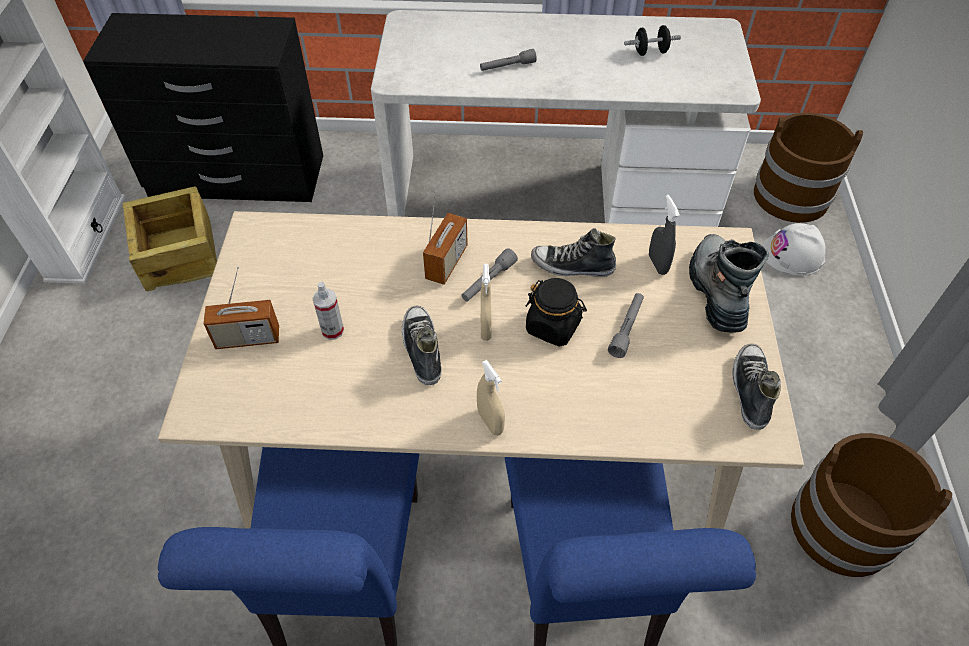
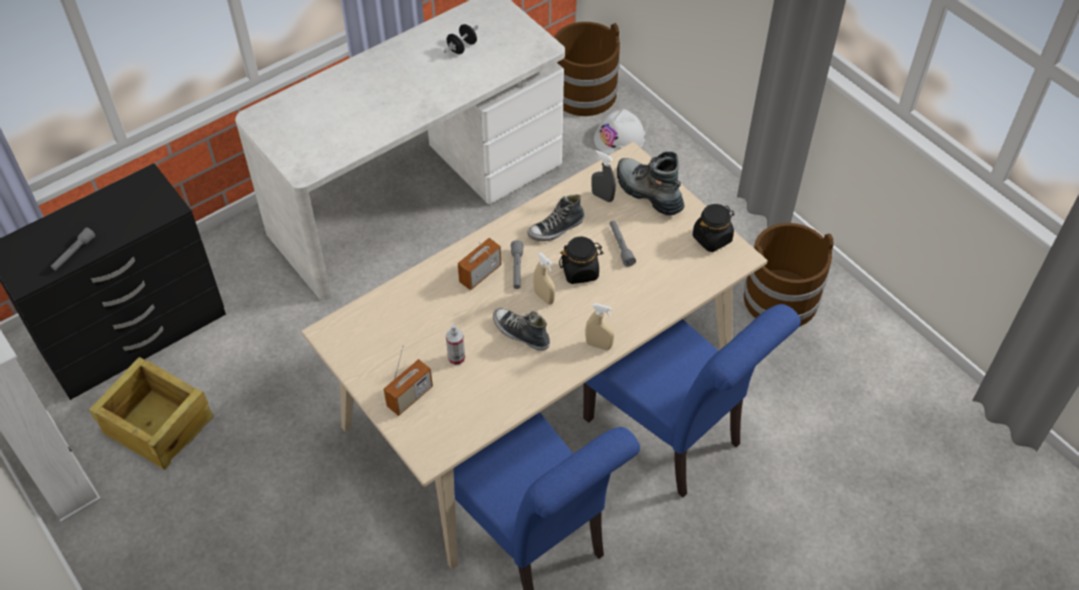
camera: 40 degrees left, 0 degrees up
radio [423,190,468,285] -> radio turned 120 degrees counterclockwise [458,238,501,290]
grey flashlight [480,49,537,71] -> grey flashlight moved to [51,227,96,271]
shoe [733,344,781,430] -> black jar [693,204,735,252]

